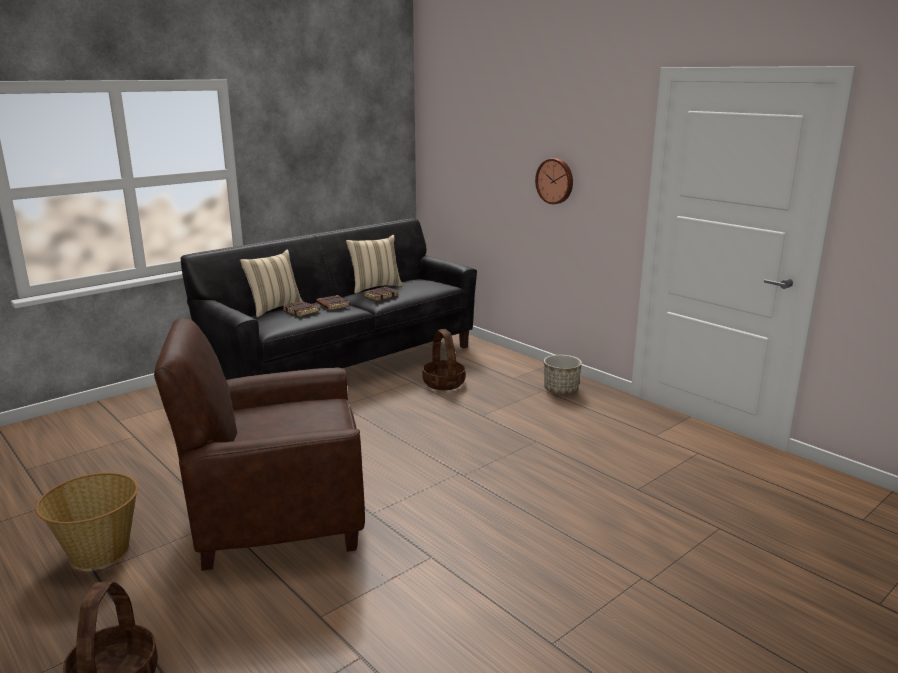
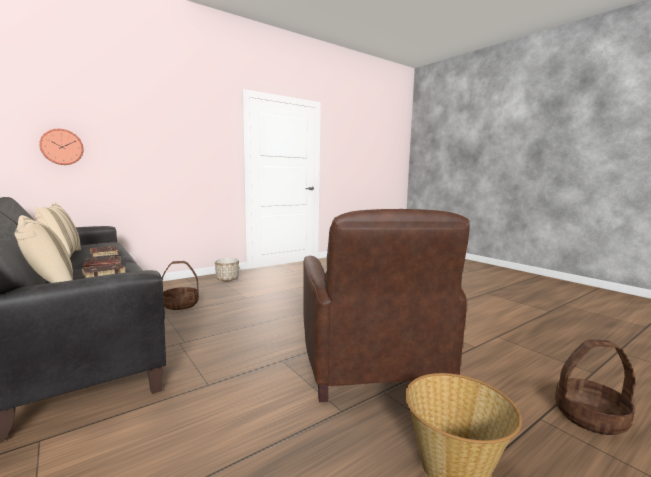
camera: 85 degrees left, 10 degrees down
wall clock [535,158,573,204] -> wall clock moved to [39,129,84,165]

